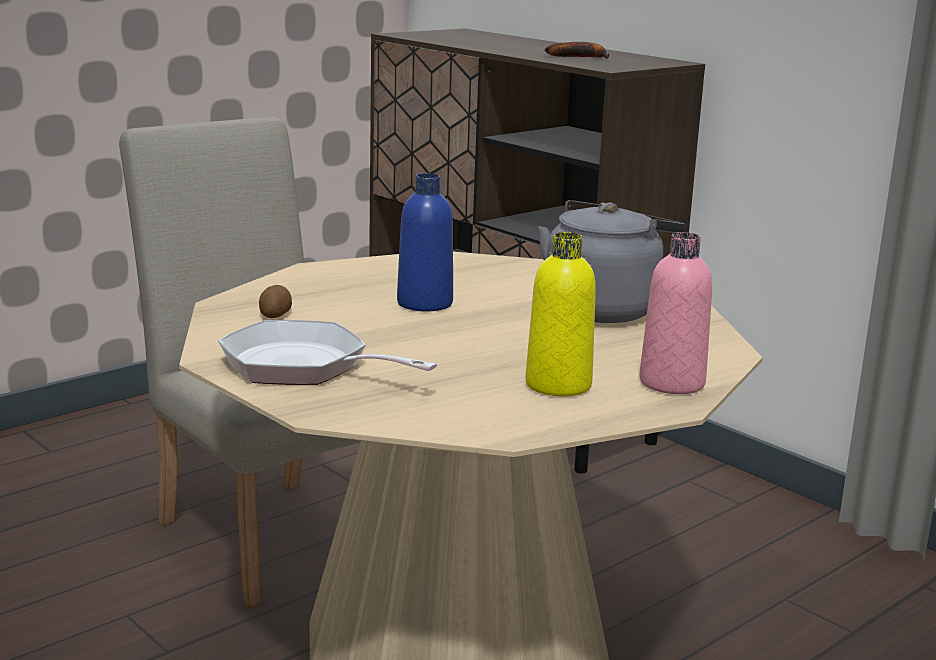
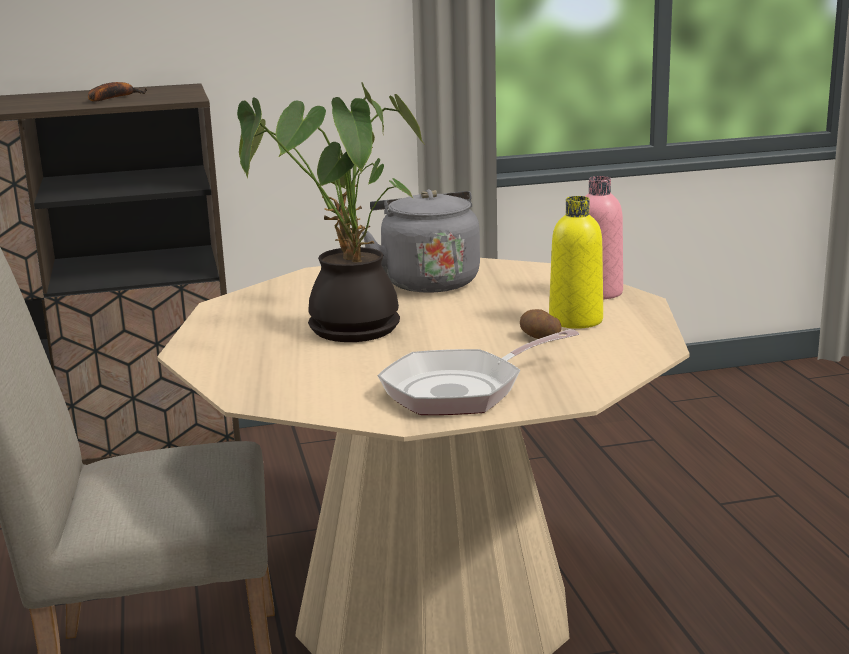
camera: 60 degrees left, 0 degrees up
potato [259,285,292,318] -> potato moved to [520,309,561,339]
blue bottle [397,173,453,312] -> potted plant [237,82,425,342]

